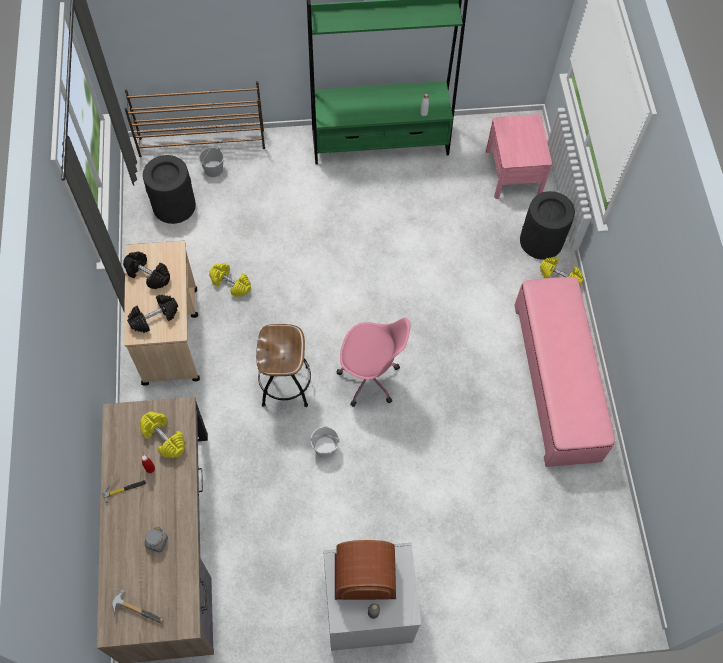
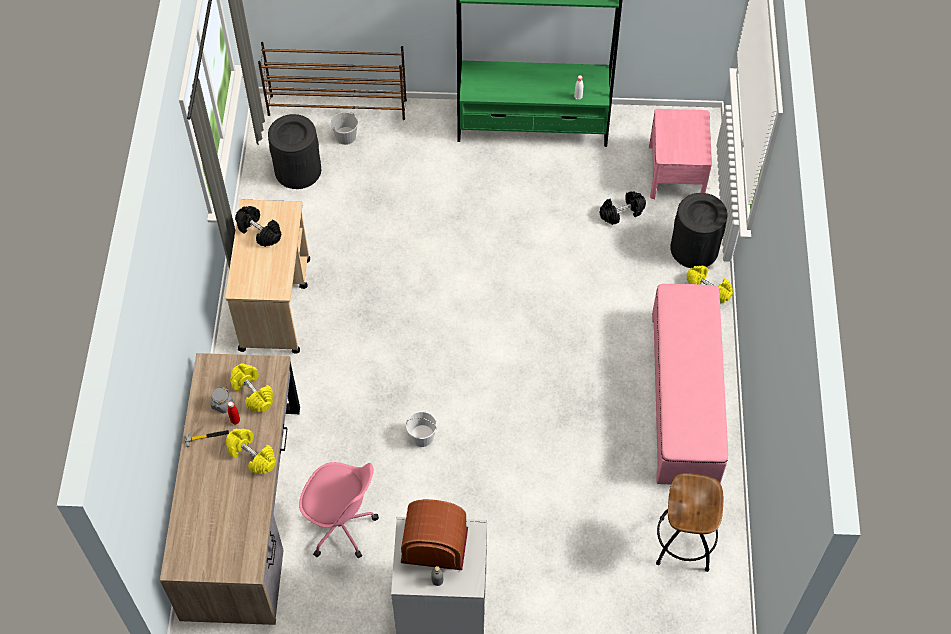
camera: 10 degrees right, 5 degrees down
hammer [112,590,164,623] -> none
black dumbbell [127,295,178,333] -> black dumbbell moved to [599,191,646,225]
grey jar [144,527,168,553] -> grey jar moved to [210,386,234,414]
yellow dumbbell [209,263,251,297] -> yellow dumbbell moved to [226,429,276,474]
brown stool [256,324,311,407] -> brown stool moved to [656,473,723,572]
pink office chair [336,318,410,407] -> pink office chair moved to [299,462,379,558]

